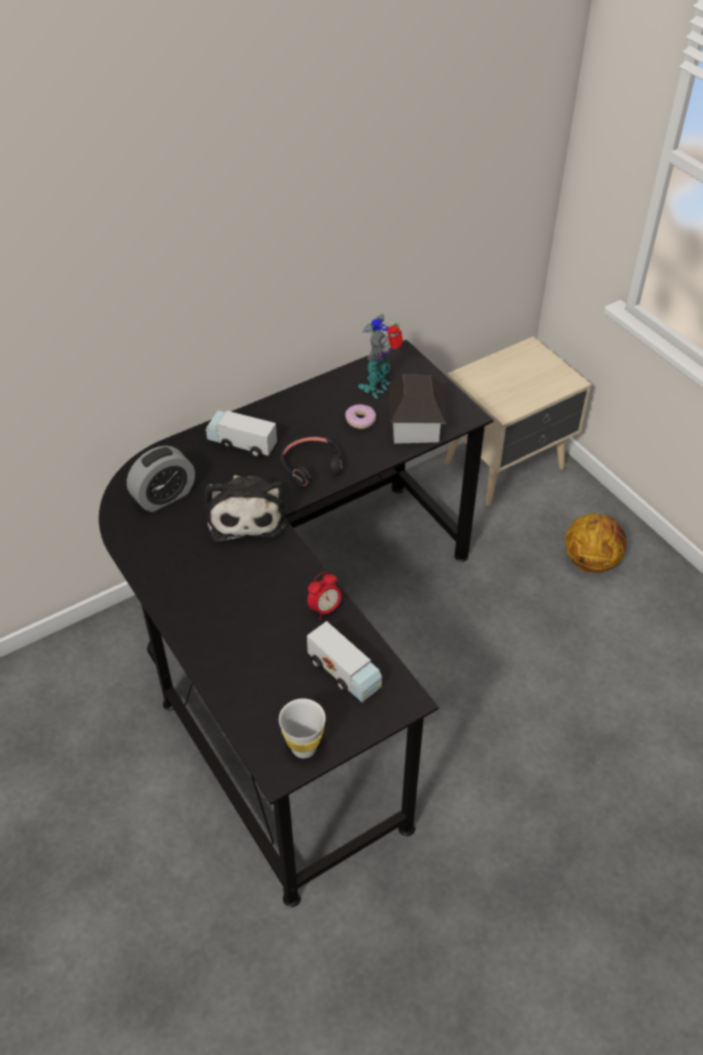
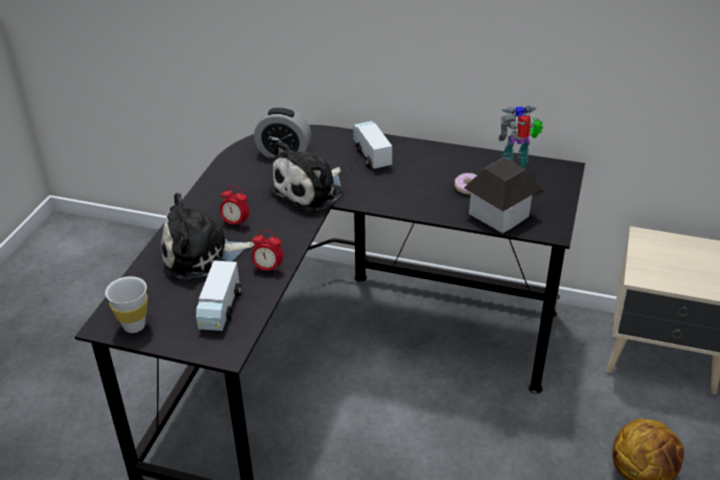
camera: 50 degrees right, 10 degrees down
black headphones [280,436,343,487] -> none
none -> plush toy [161,192,255,279]
none -> alarm clock [220,185,249,229]

